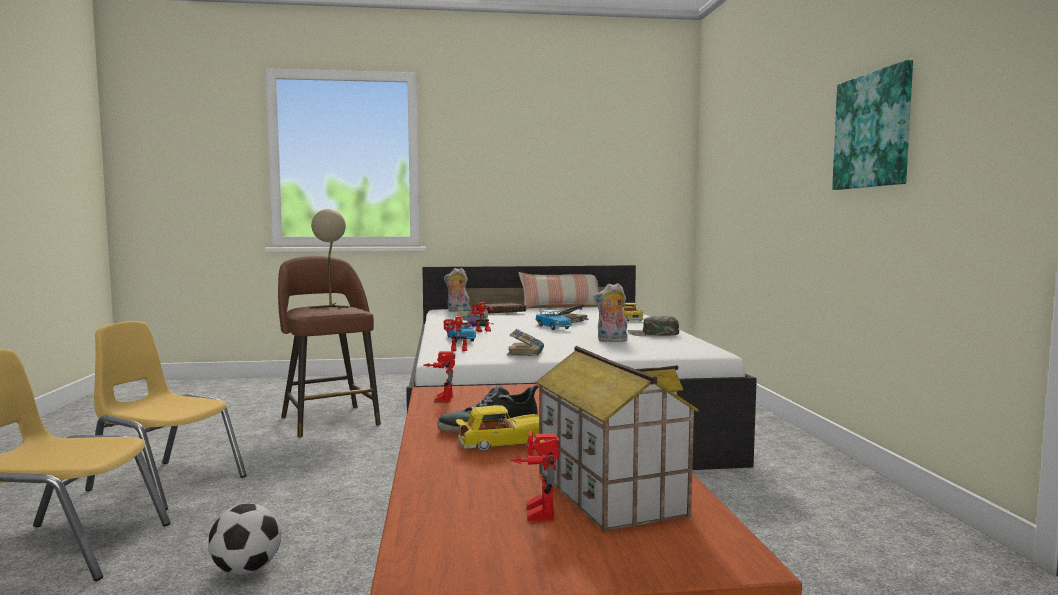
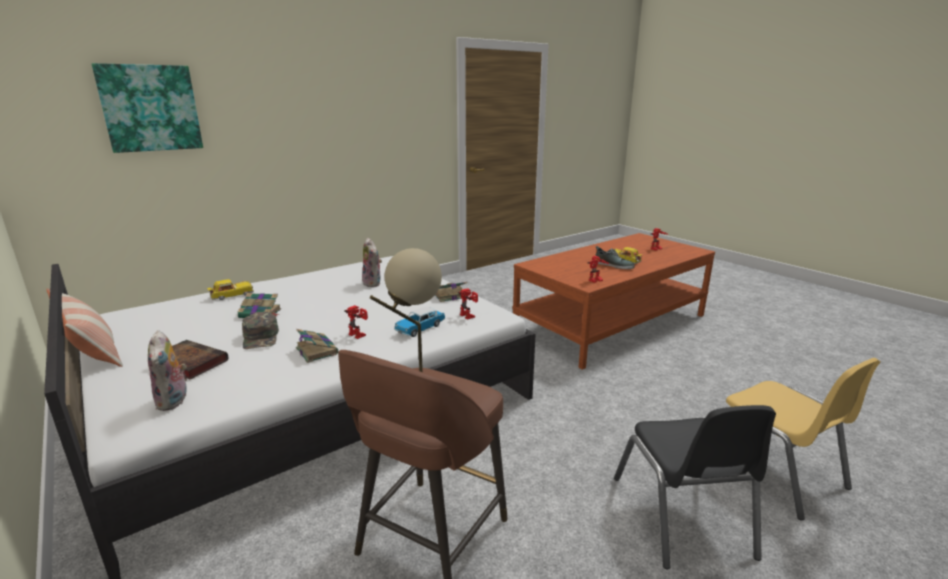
camera: 120 degrees left, 15 degrees up
yellow chair [85,321,247,510] -> black chair [614,405,776,569]
football [208,503,281,575] -> none
toy car [535,310,572,330] -> none
toy house [536,346,699,532] -> none
green cap [627,316,679,336] -> green cap moved to [242,312,279,349]
picture [832,60,913,190] -> picture moved to [92,63,203,153]

